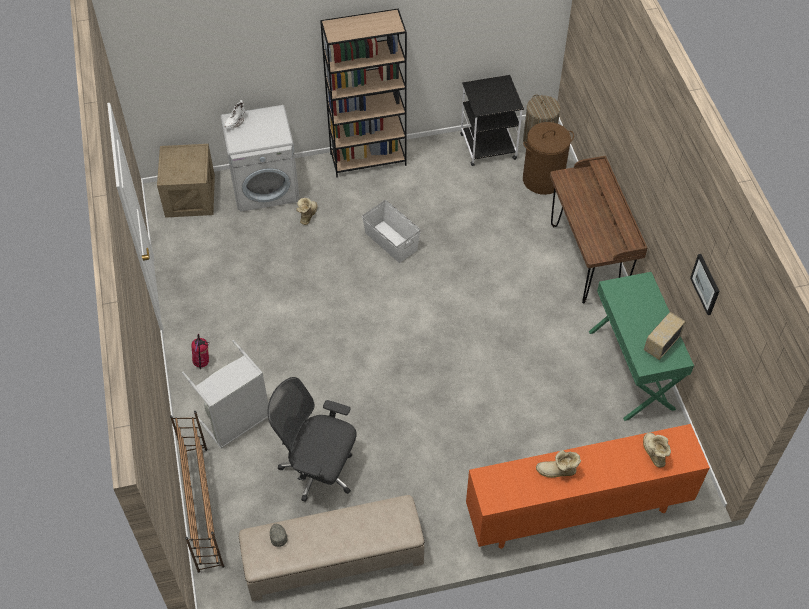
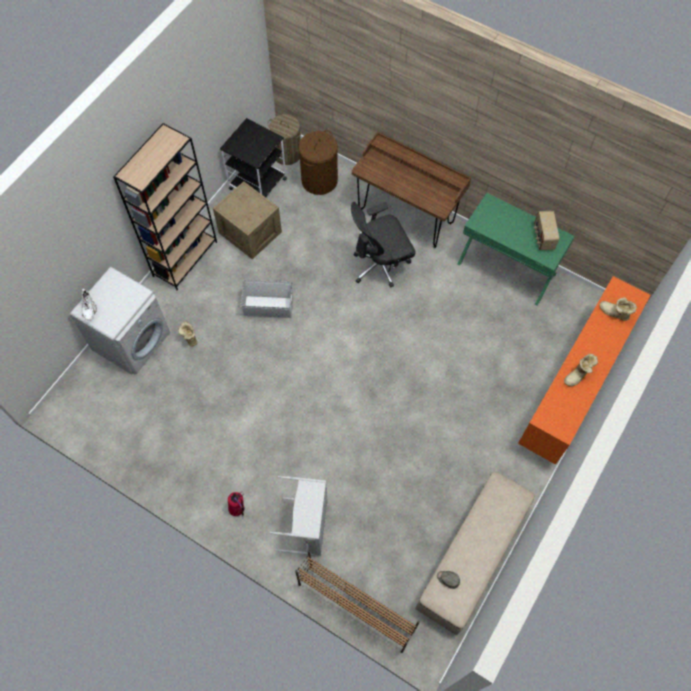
camera: 45 degrees left, 10 degrees up
crate [157,144,215,218] -> crate moved to [213,181,282,259]
office chair [268,377,357,502] -> office chair moved to [351,202,416,288]
picture [690,254,719,315] -> none

